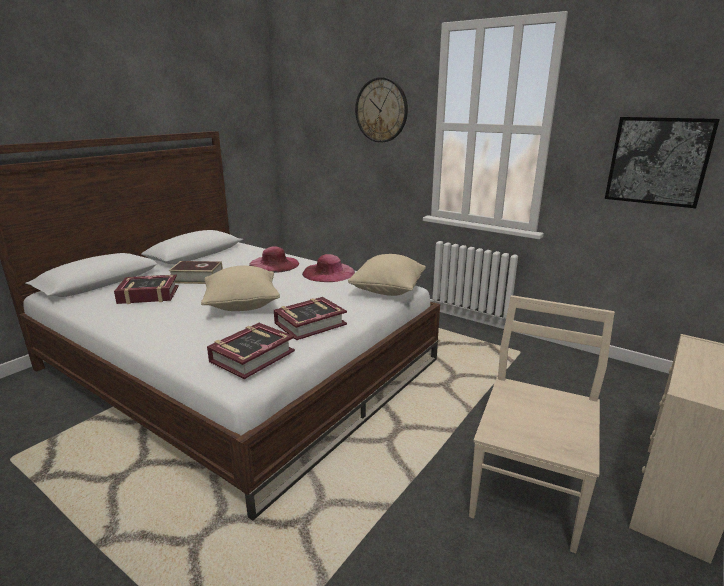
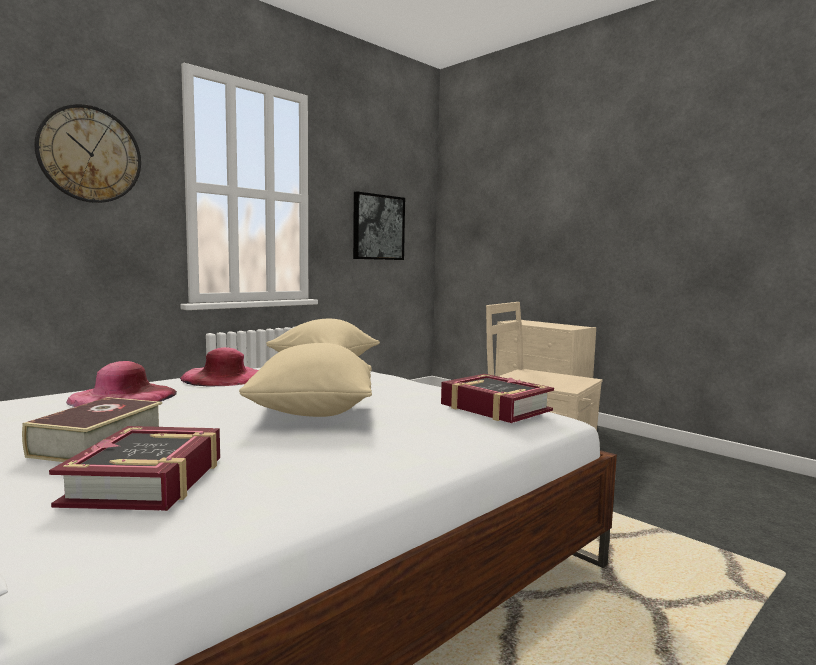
camera: 80 degrees left, 15 degrees down
book [274,297,347,340] -> none

